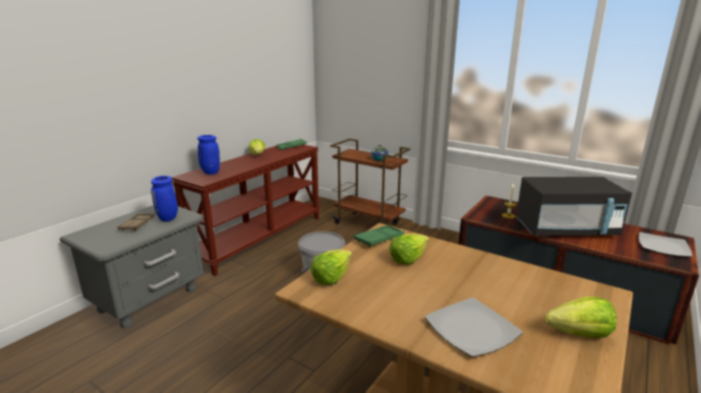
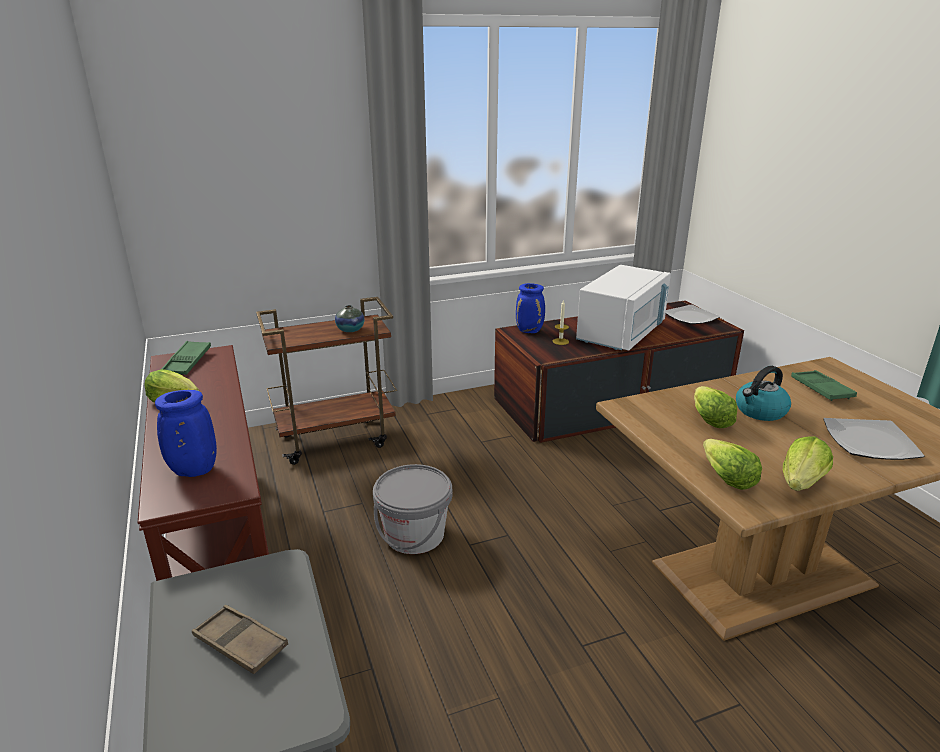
camera: 55 degrees left, 5 degrees up
blue vase [151,176,178,221] -> blue vase moved to [516,283,545,333]
green tray [354,225,404,247] -> green tray moved to [791,370,857,401]
black microwave [516,177,632,236] -> white microwave [576,265,671,351]
lettuce [545,297,617,338] -> lettuce moved to [783,437,833,491]
none -> kettle [736,366,791,421]

